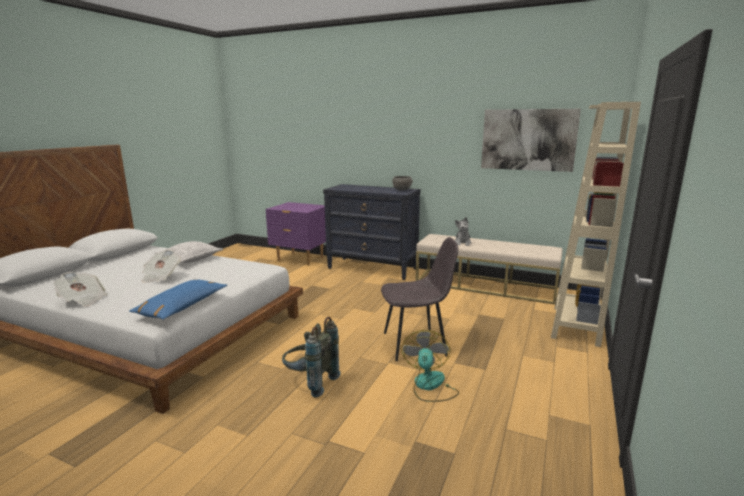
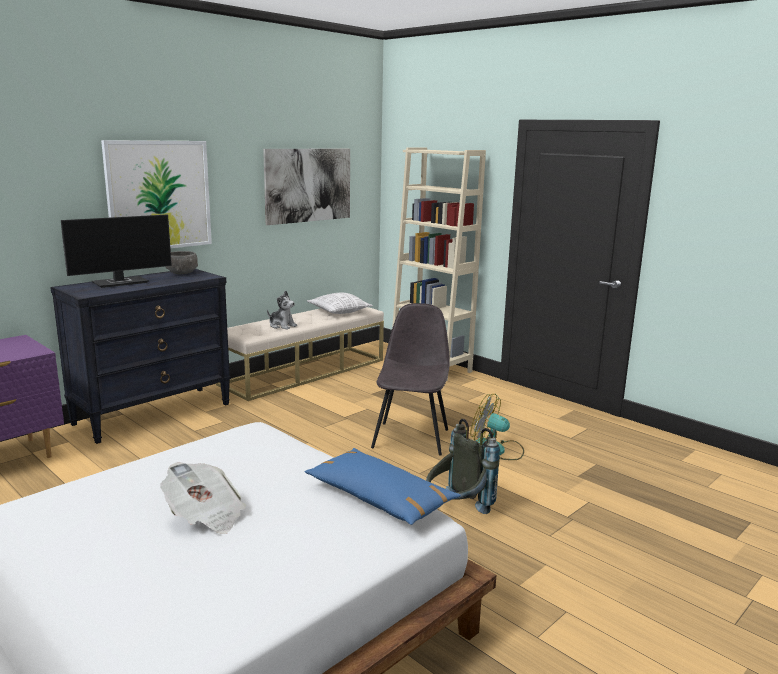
camera: 70 degrees left, 0 degrees up
newspaper [53,272,107,306] -> none
pillow [155,241,223,263] -> pillow moved to [307,293,373,314]
none -> monitor [61,214,172,288]
none -> picture [101,140,212,248]

